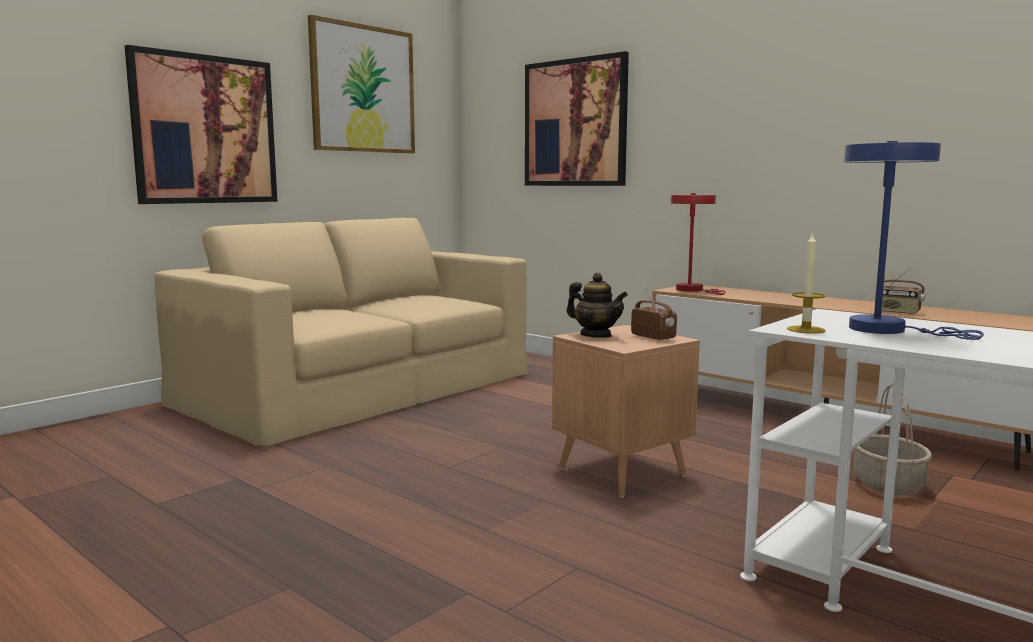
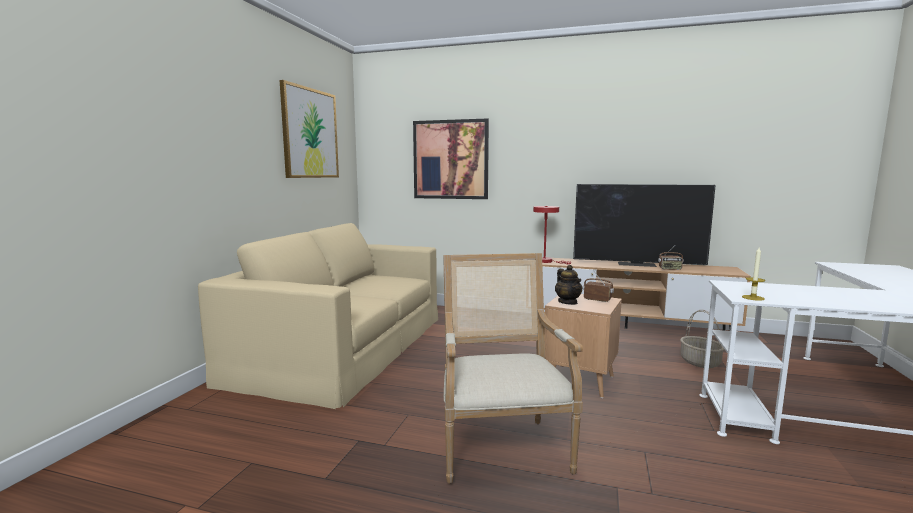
camera: 25 degrees left, 0 degrees up
picture [125,45,277,204] -> none
teapot [567,273,628,338] -> teapot turned 60 degrees clockwise [555,265,582,305]
blue table lamp [844,141,984,340] -> none
none -> armchair [443,253,583,484]
none -> television [573,184,716,267]

